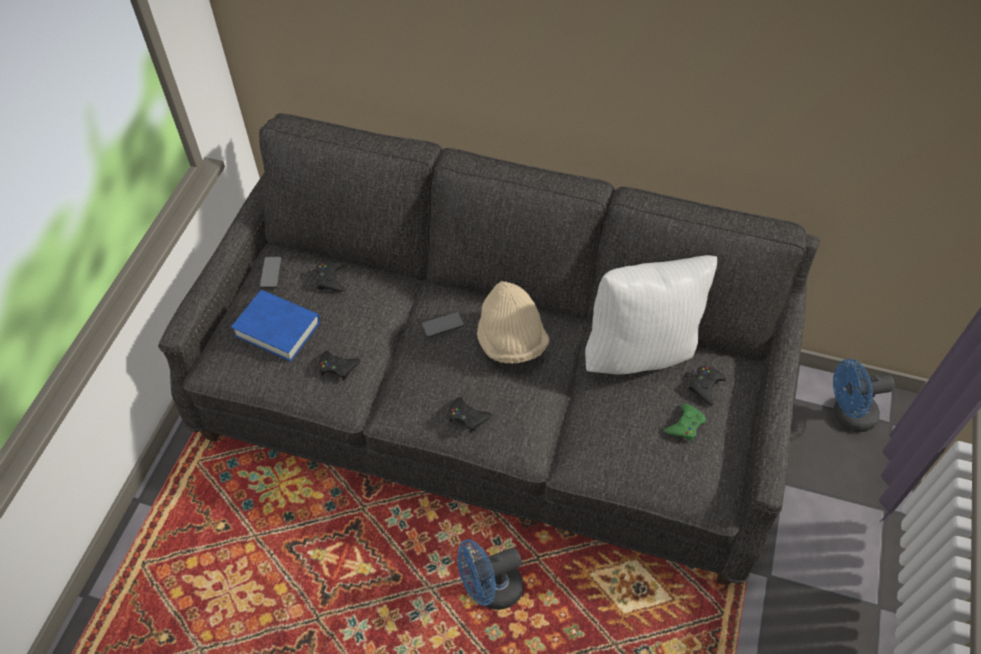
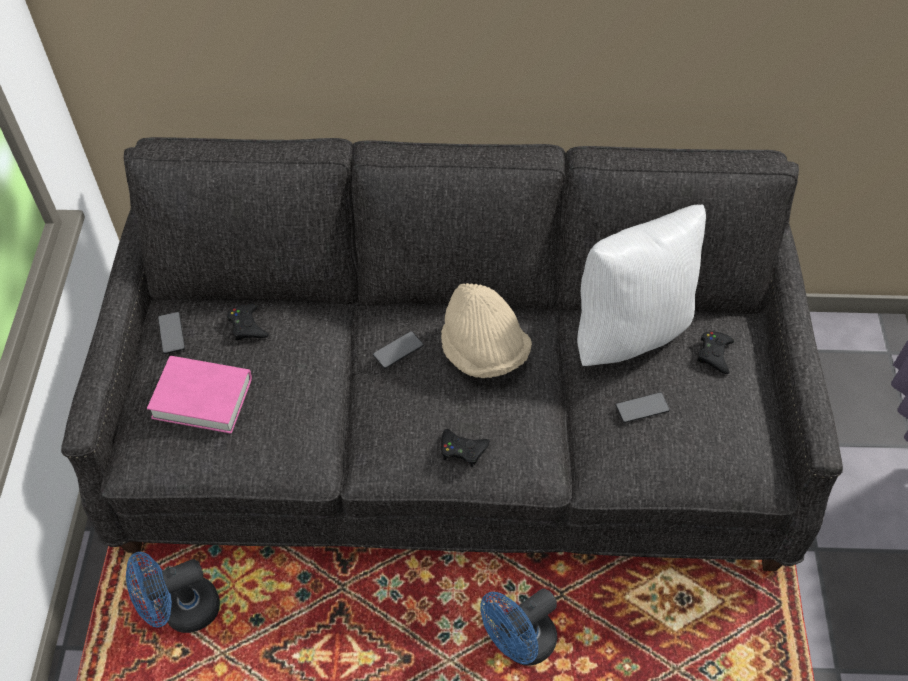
camera: 15 degrees left, 0 degrees up
blue book [231,290,320,362] -> pink book [147,356,252,434]
black game controller [319,351,360,381] -> none
green game controller [664,404,706,441] -> none
blue fan [833,359,895,432] -> blue fan moved to [126,552,220,633]
none -> phone [616,392,670,423]

